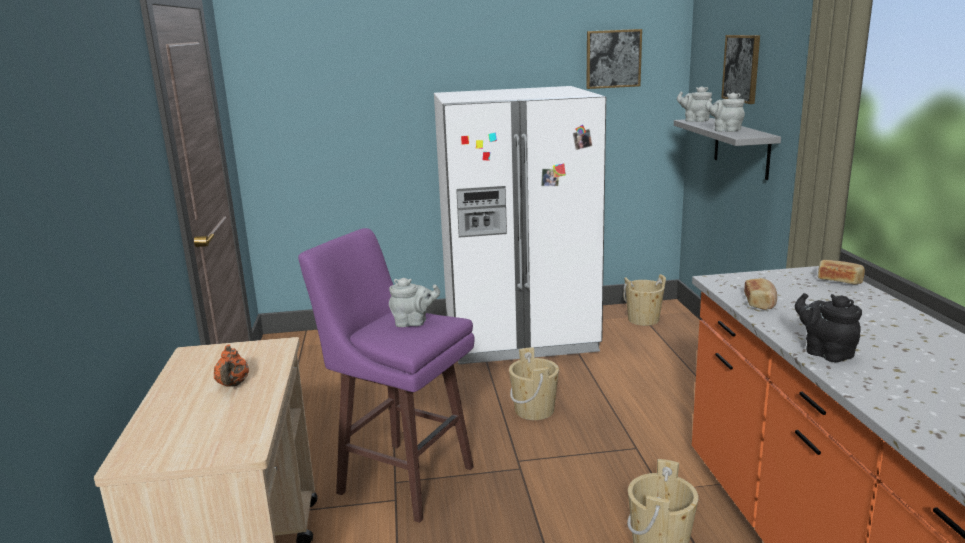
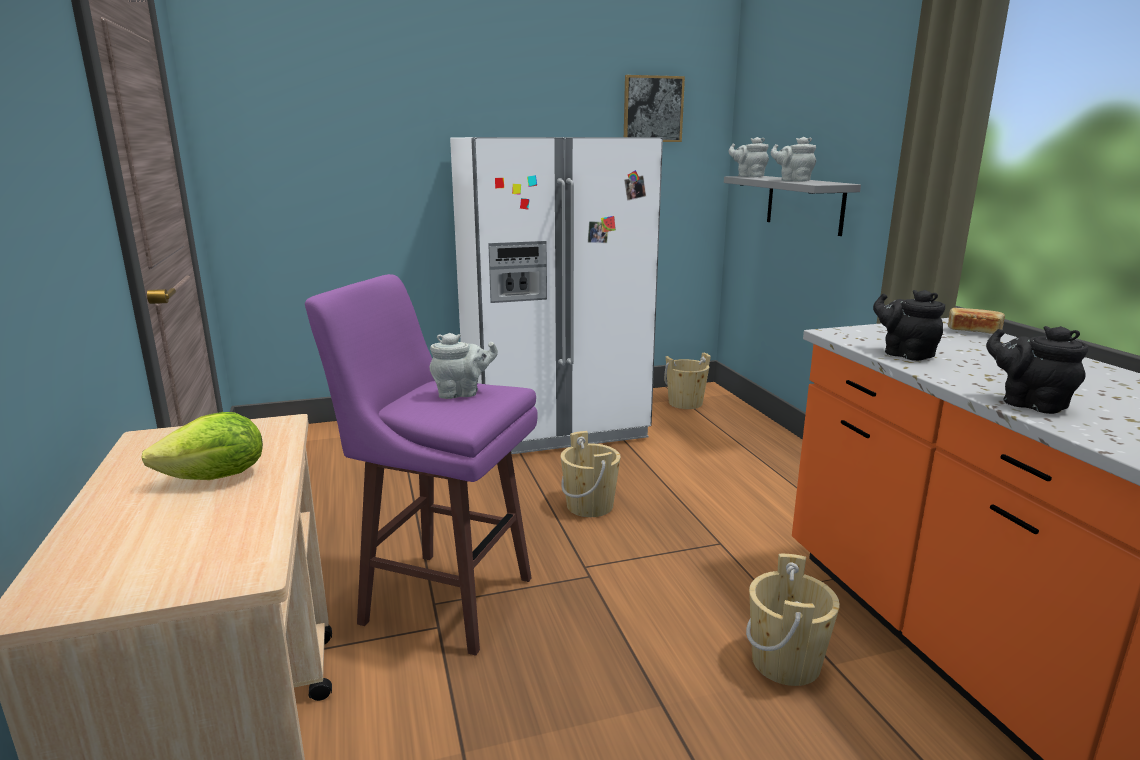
camera: 10 degrees left, 0 degrees up
orange teapot [214,344,249,387] -> lettuce [141,412,263,480]
picture [721,35,760,104] -> none
bread [744,278,777,310] -> black teapot [873,290,945,361]

